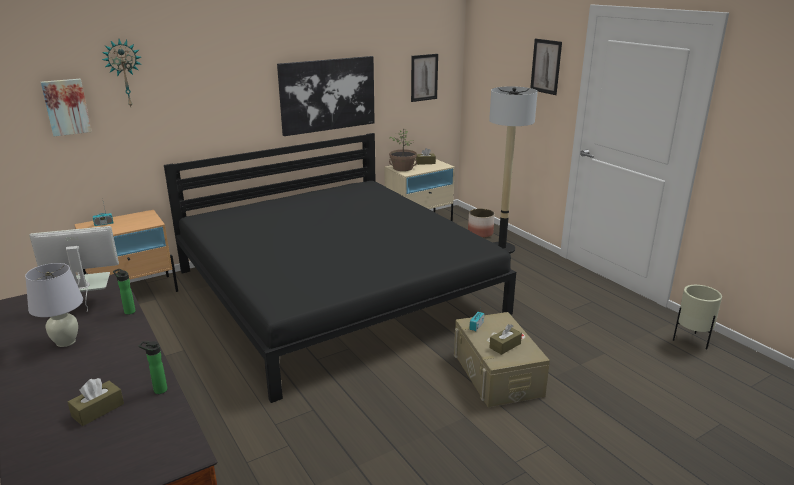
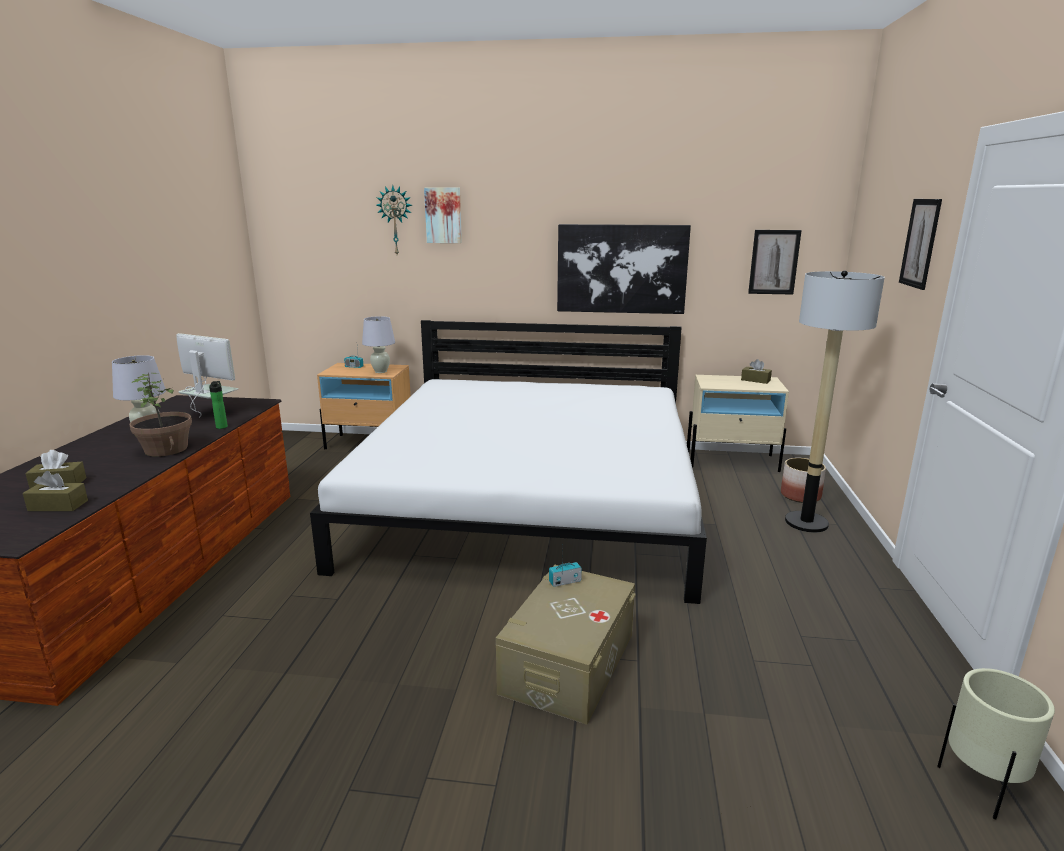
camera: 40 degrees right, 5 degrees down
picture [41,79,92,136] -> picture moved to [424,188,462,243]
bottle [139,341,168,394] -> none
black bed [164,133,516,403] -> white bed [310,320,707,604]
potted plant [389,128,417,171] -> potted plant moved to [129,372,192,457]
brown tissue box [489,324,522,355] -> brown tissue box moved to [23,471,88,511]
none -> white table lamp [362,316,395,373]

